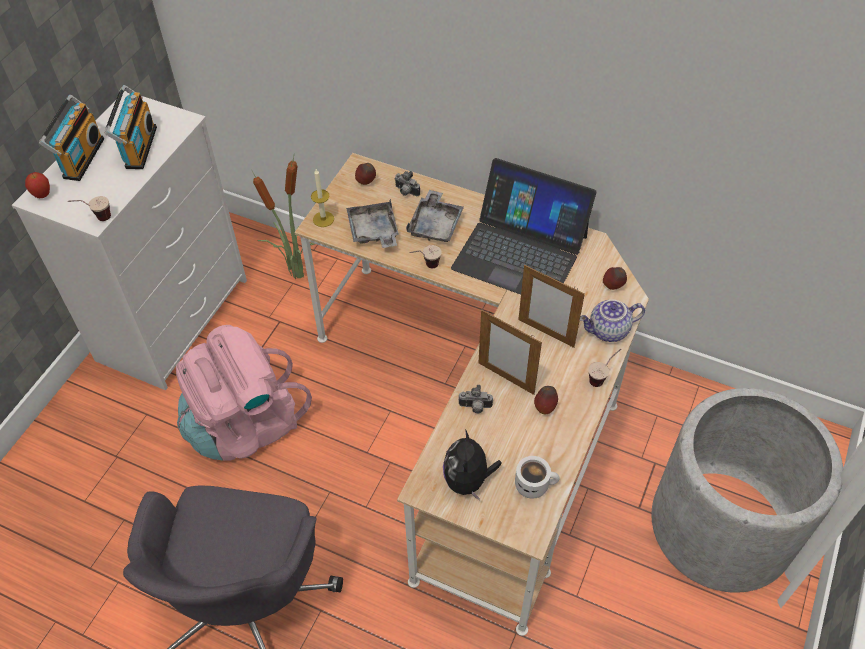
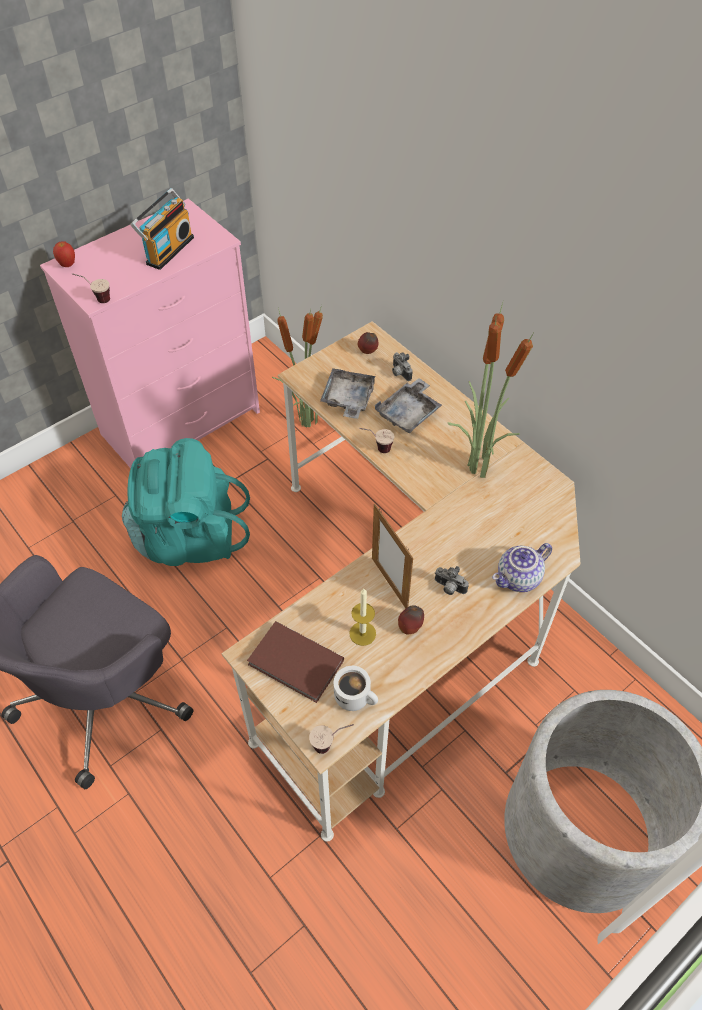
camera: 25 degrees right, 0 degrees up
white dresser [12,91,247,390] -> pink dresser [40,199,260,468]
radio [39,95,104,181] -> none
pink backpack [176,325,312,461] -> turquoise backpack [122,438,250,566]
candle [311,169,334,227] -> candle moved to [349,589,376,646]
plush toy [443,429,502,501] -> brown book [247,621,344,703]
laptop [451,158,597,294] -> potted plant [448,299,533,478]
camera [458,385,493,413] -> camera moved to [435,566,469,595]
picture frame [518,265,585,348] -> none
teapot [580,300,645,342] -> teapot turned 45 degrees counterclockwise [492,543,552,592]
cup [589,349,621,387] -> cup moved to [309,724,354,754]
apple [603,267,627,290] -> none

